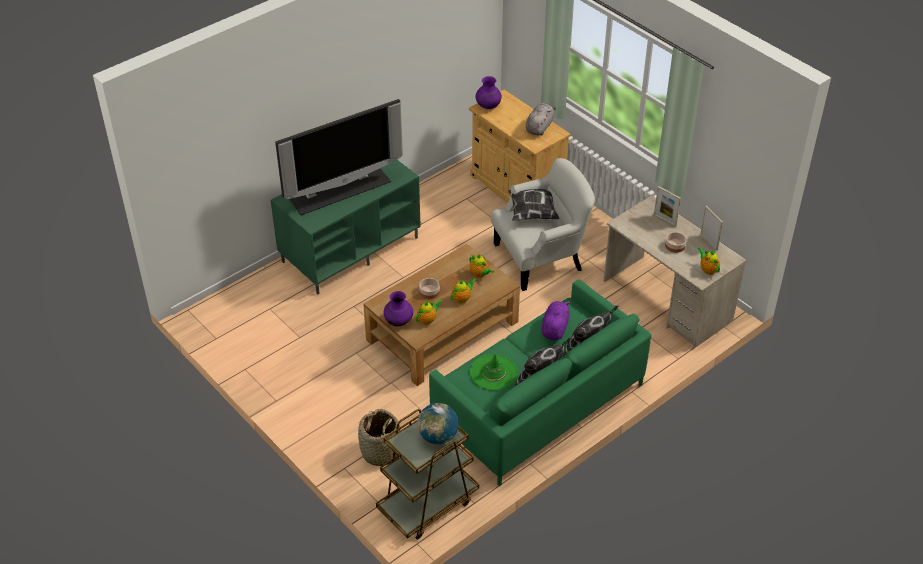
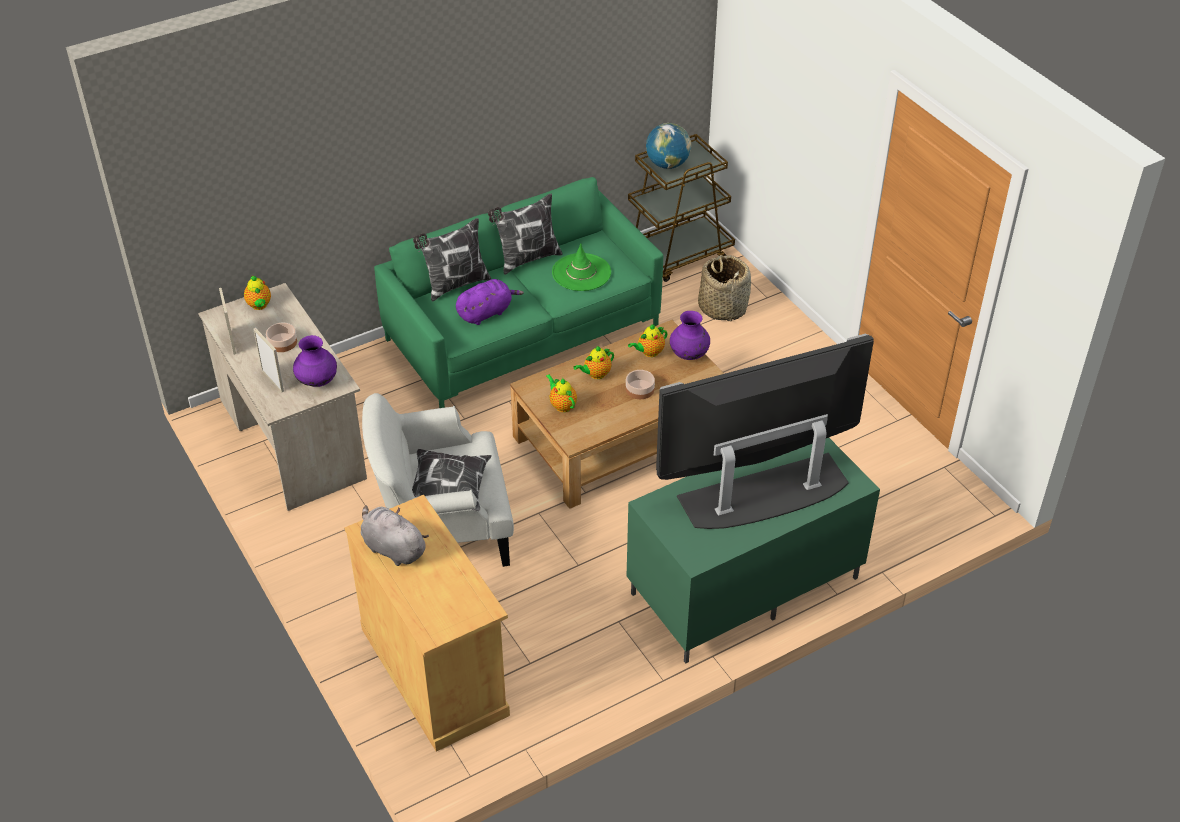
camera: 170 degrees left, 0 degrees up
purple vase [475,76,502,109] -> purple vase moved to [293,335,337,387]
grey plush toy [526,103,556,136] -> grey plush toy turned 90 degrees clockwise [361,506,429,566]
purple plush toy [541,301,570,340] -> purple plush toy turned 150 degrees counterclockwise [456,279,524,325]

